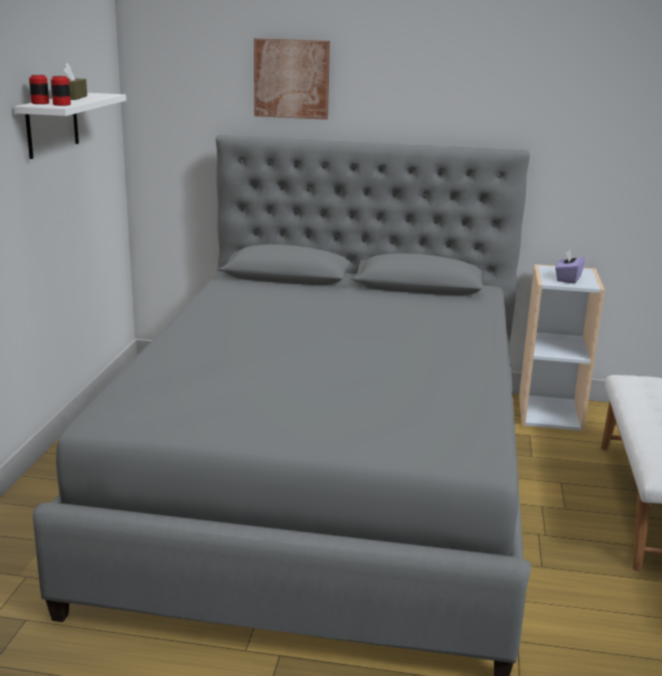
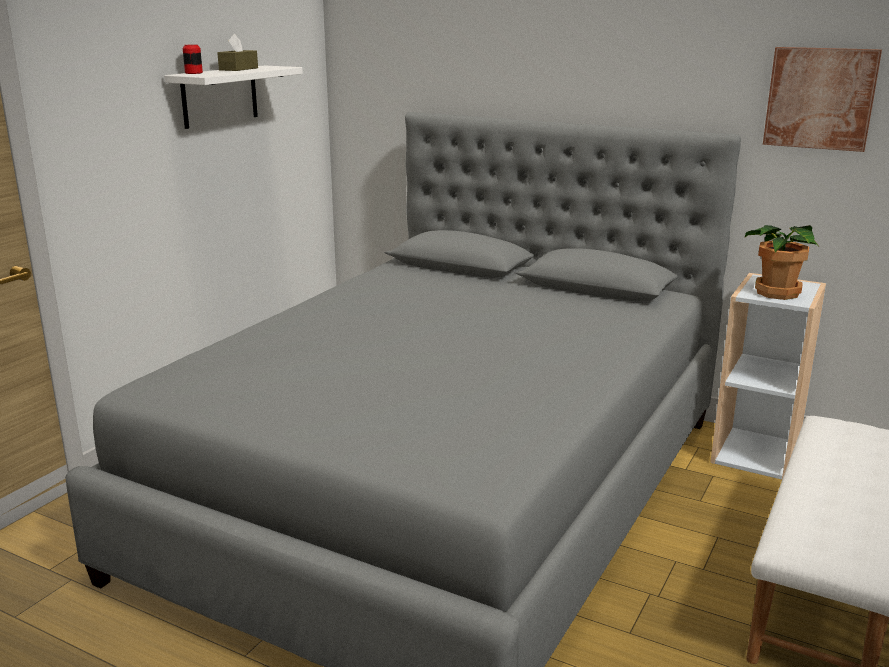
camera: 20 degrees right, 0 degrees up
can [51,76,71,106] -> none
picture [254,38,330,120] -> picture moved to [763,47,882,152]
purple tissue box [555,250,585,284] -> potted plant [744,225,819,300]

